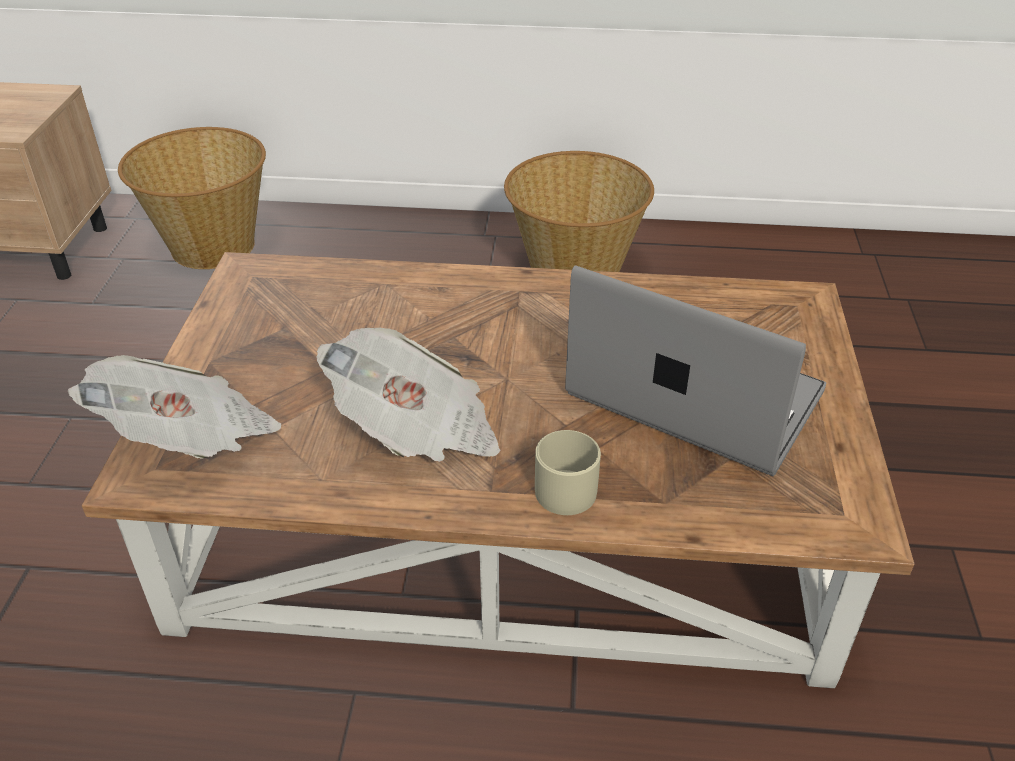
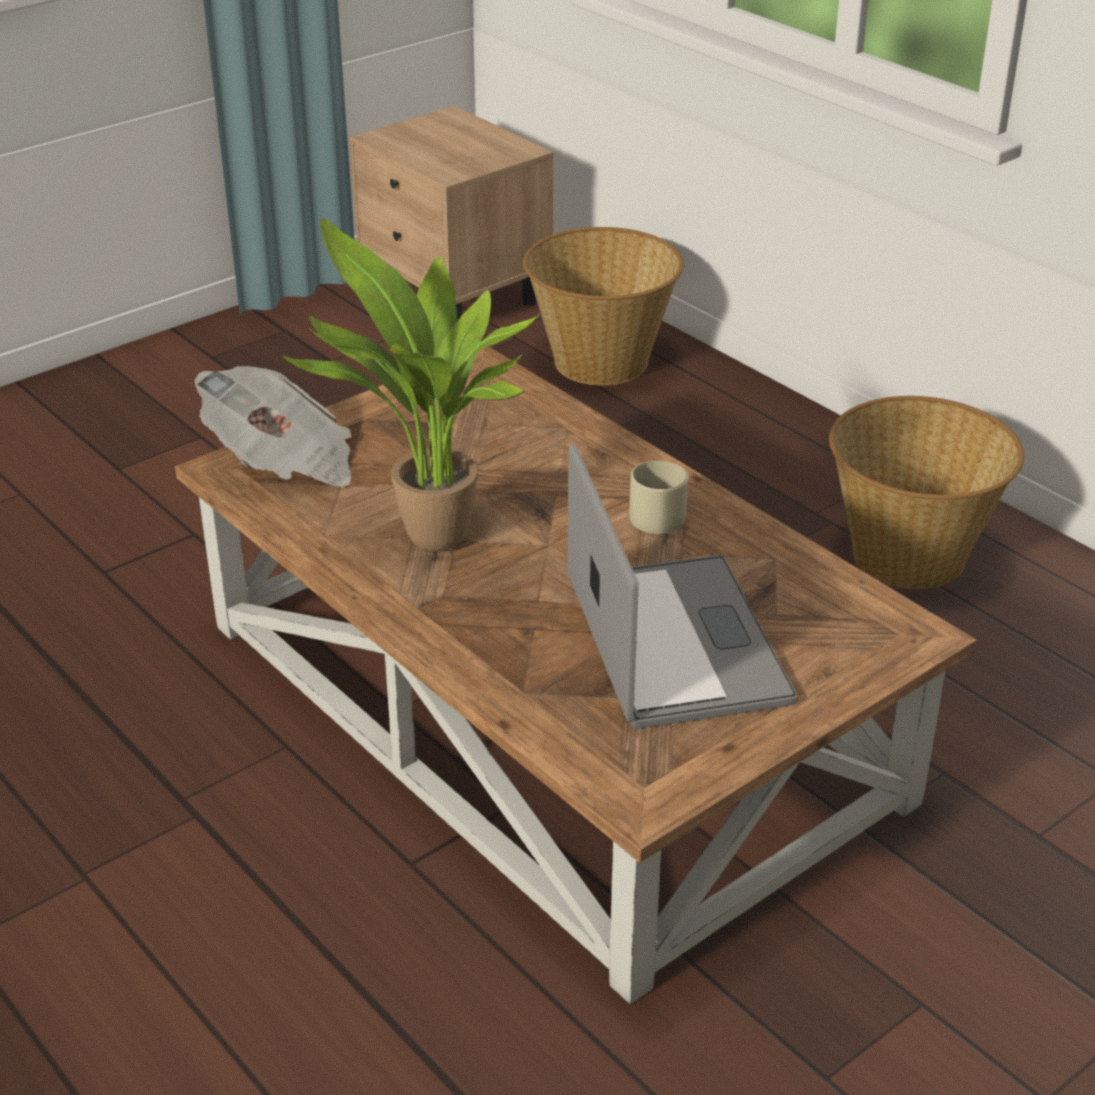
camera: 45 degrees right, 5 degrees down
newspaper [317,328,501,462] -> potted plant [282,218,540,551]
beige mug [535,430,601,515] -> beige mug moved to [630,460,688,534]

